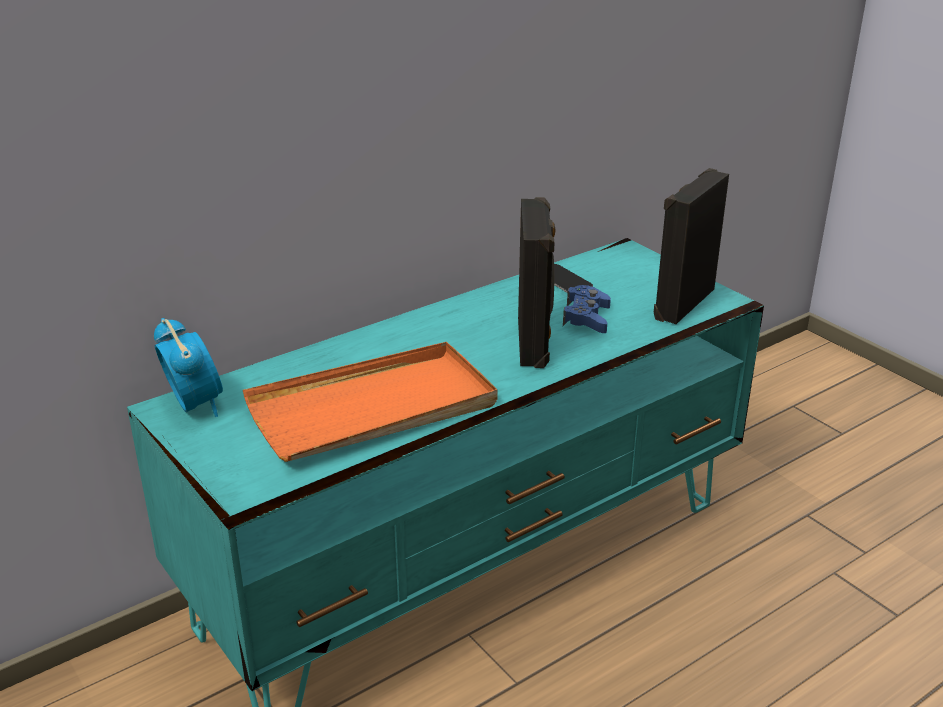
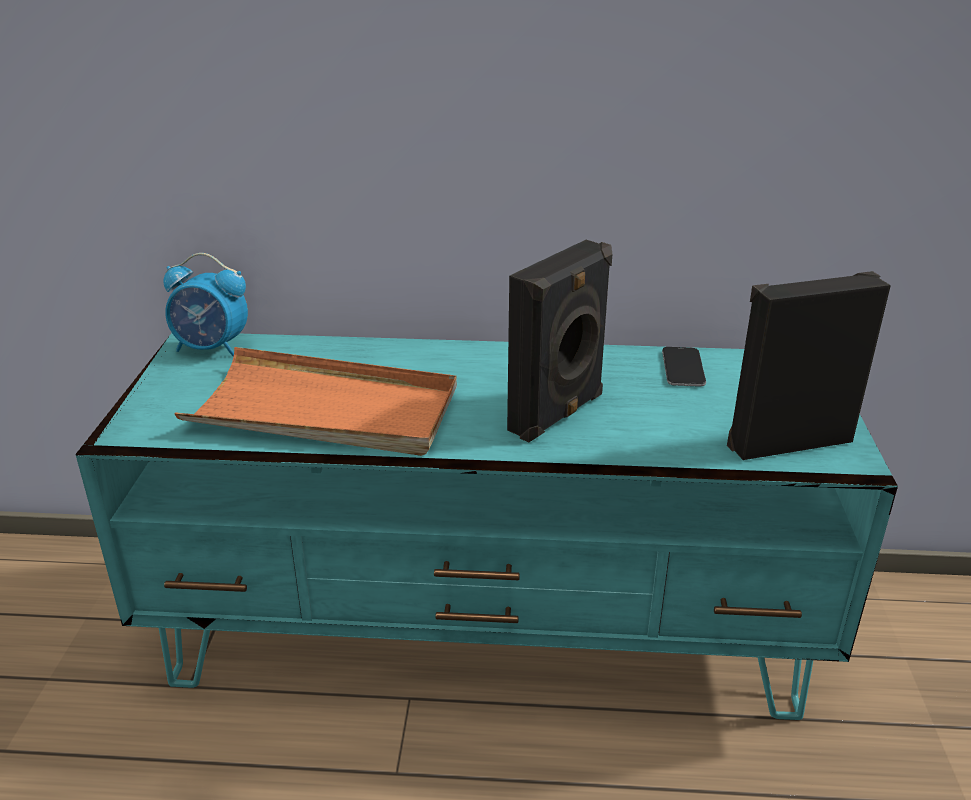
camera: 40 degrees right, 0 degrees up
alarm clock [154,318,223,417] -> alarm clock turned 90 degrees clockwise [164,253,248,357]
blue game controller [563,285,611,333] -> none

